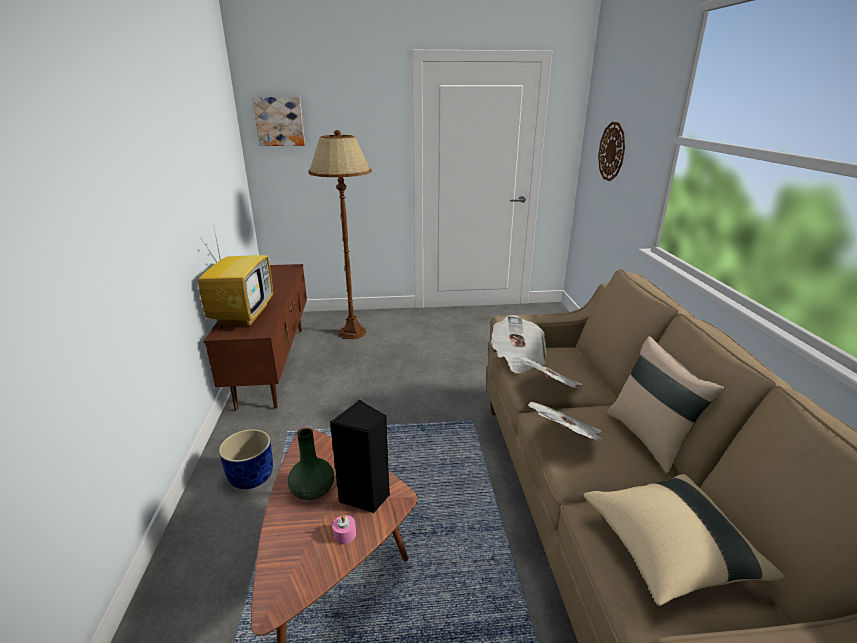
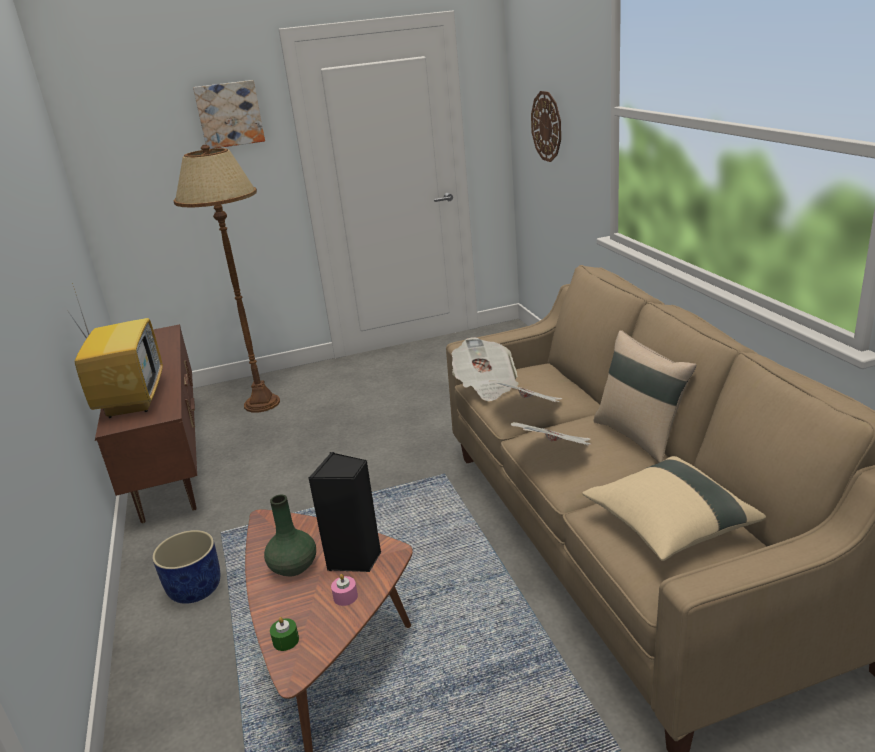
camera: 10 degrees left, 0 degrees up
picture [252,97,305,146] -> picture moved to [193,80,265,149]
none -> green candle [270,617,299,651]

